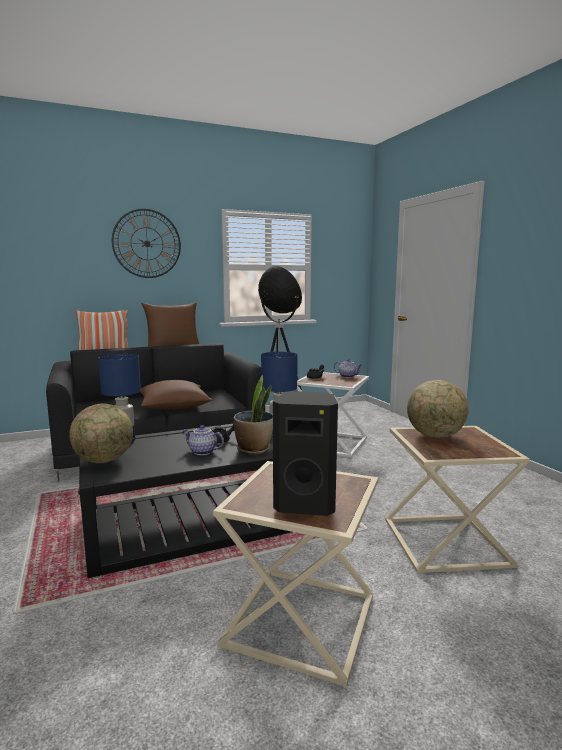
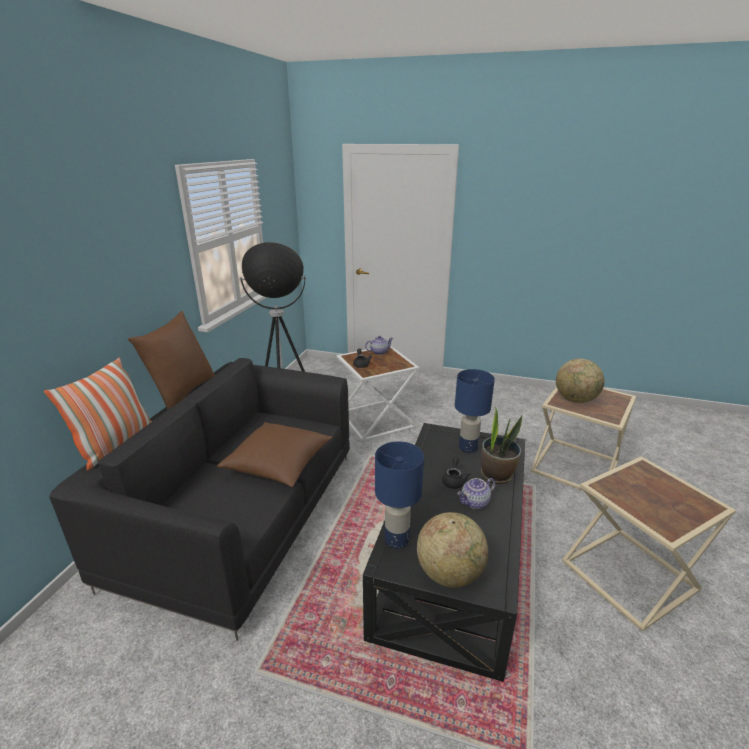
camera: 50 degrees left, 15 degrees up
wall clock [112,209,181,278] -> none
black speaker [273,391,338,516] -> none

